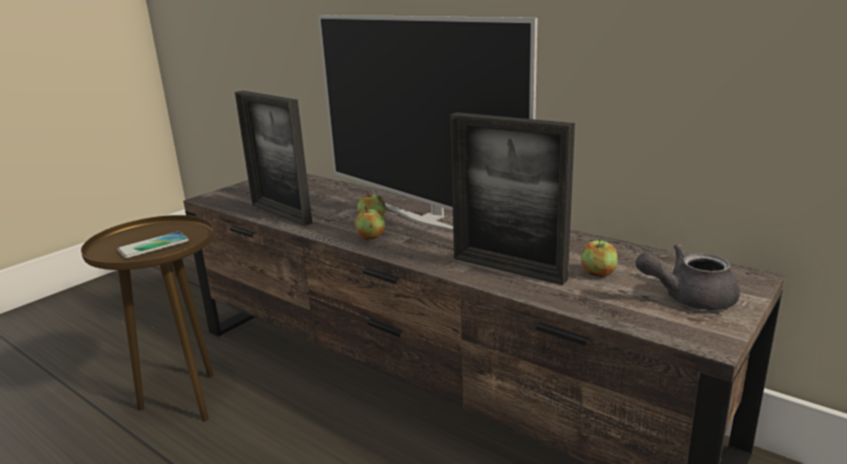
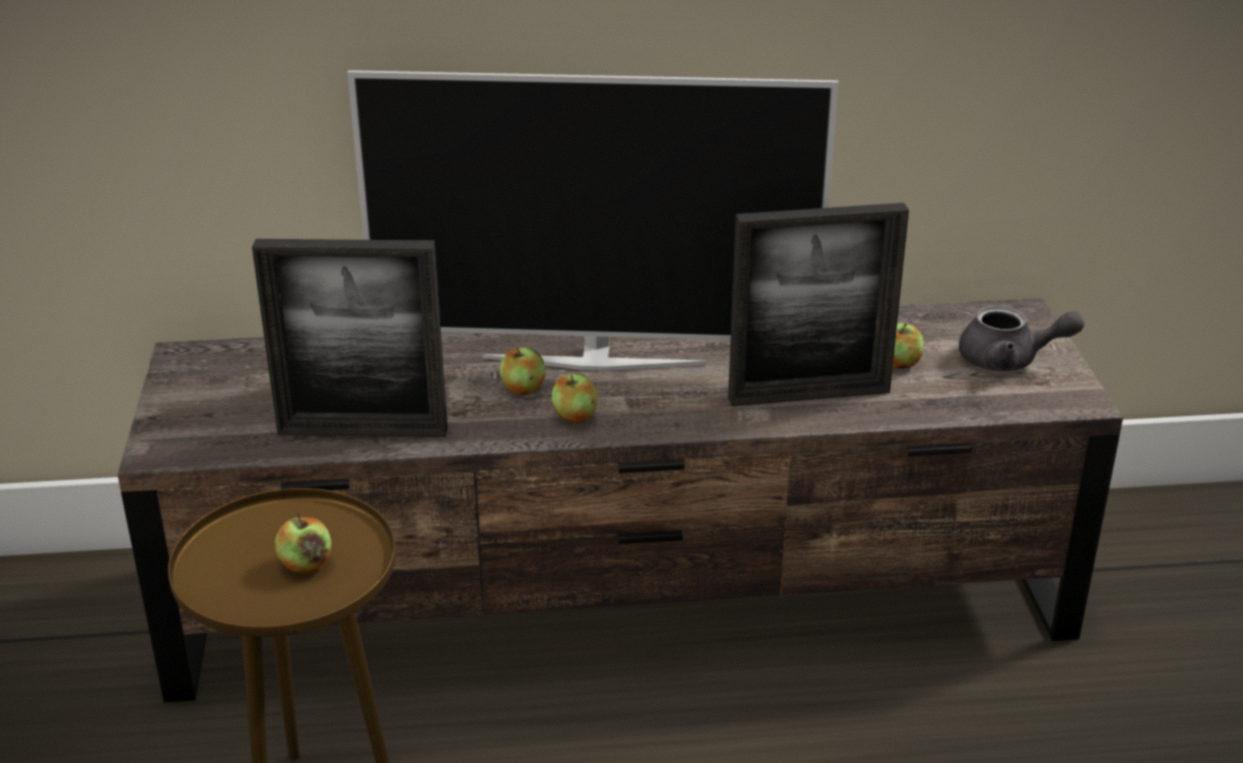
camera: 45 degrees left, 10 degrees up
phone [117,231,189,258] -> apple [275,514,332,573]
grey teapot [636,244,740,310] -> grey teapot turned 120 degrees counterclockwise [959,306,1084,371]

